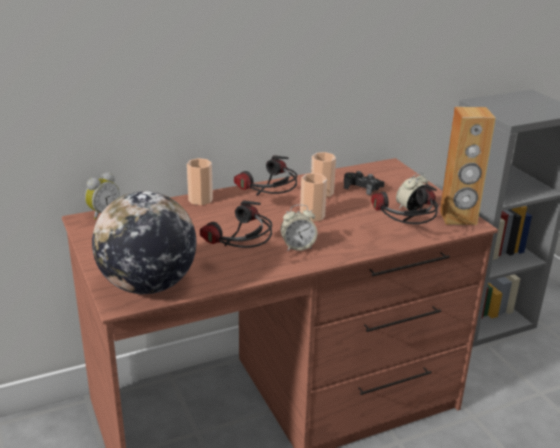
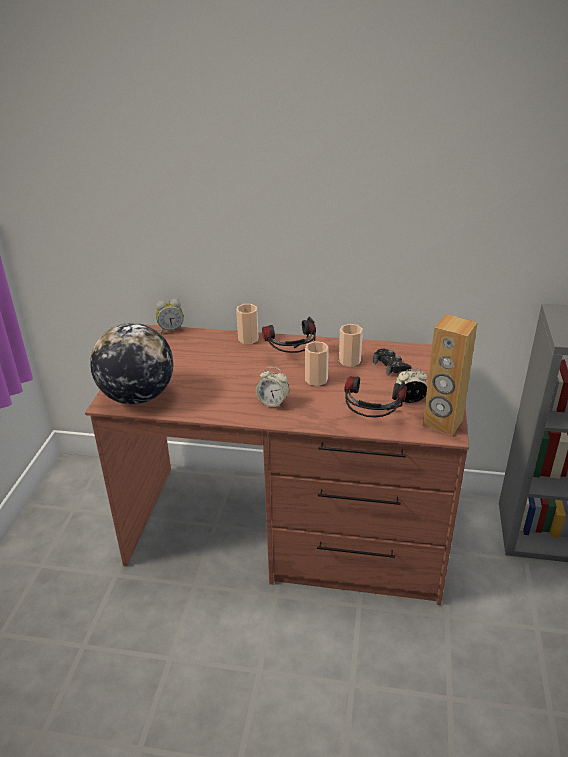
camera: 35 degrees right, 5 degrees up
headphones [200,200,272,248] -> none

